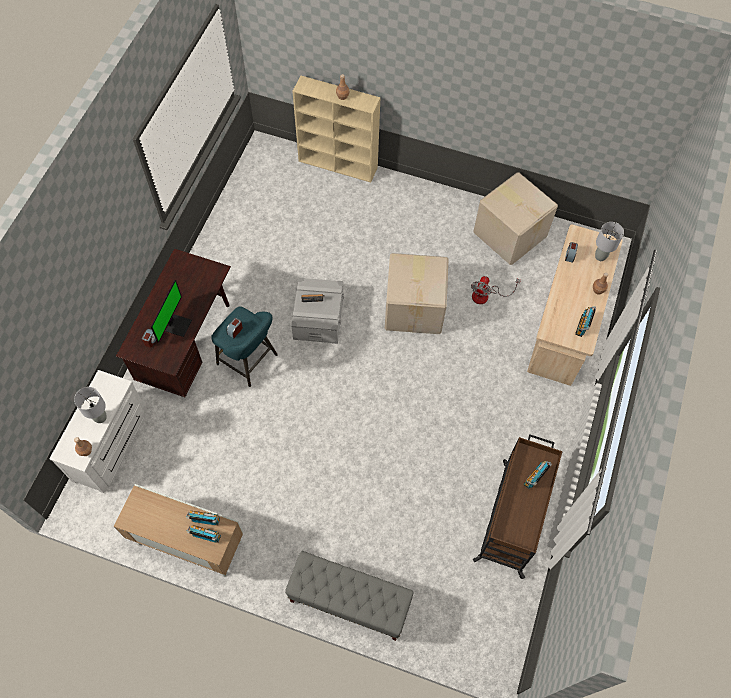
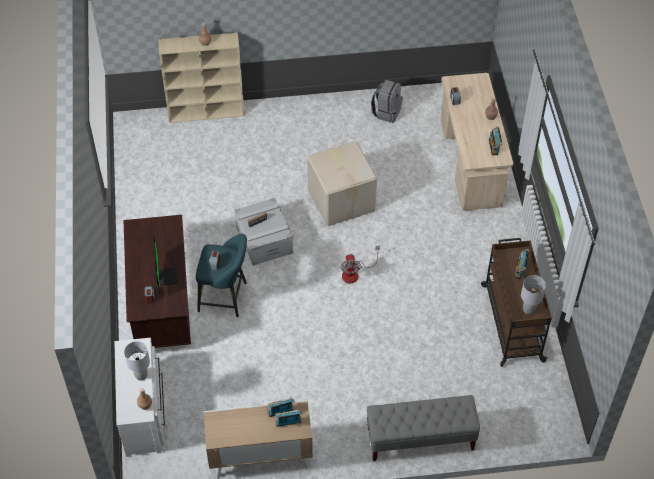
camera: 25 degrees left, 10 degrees down
fan [471,276,521,304] -> fan moved to [340,246,380,283]
cardboard box [474,172,558,265] -> grey backpack [371,80,403,123]
grey table lamp [595,222,624,261] -> grey table lamp moved to [521,275,546,314]

